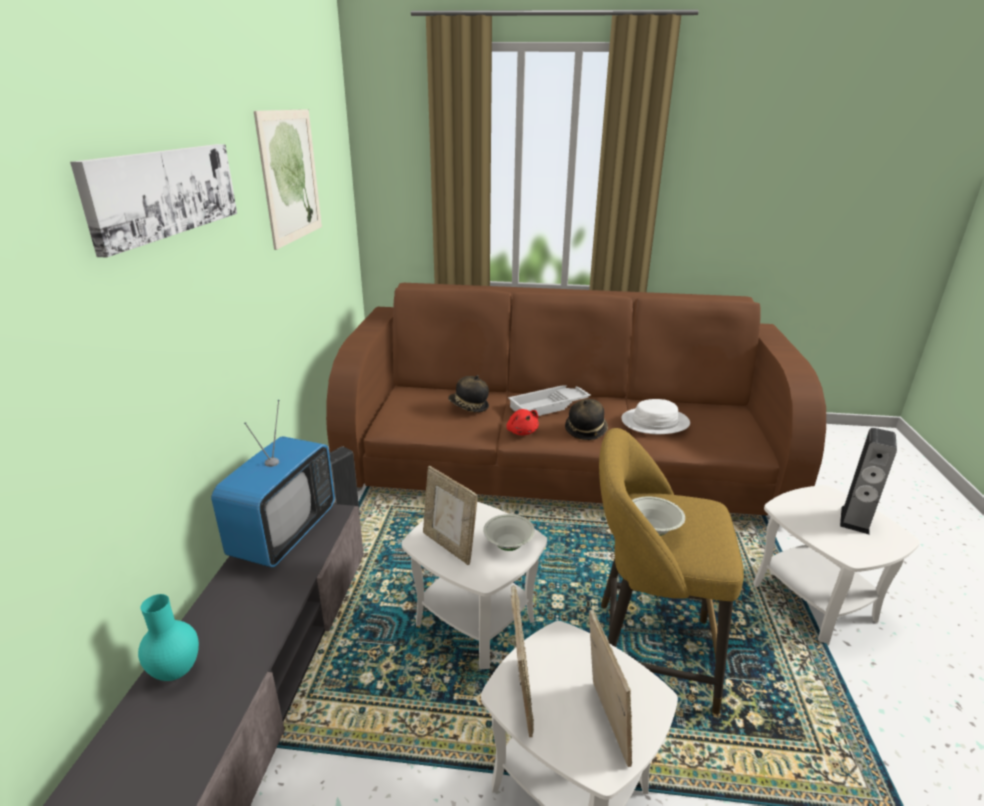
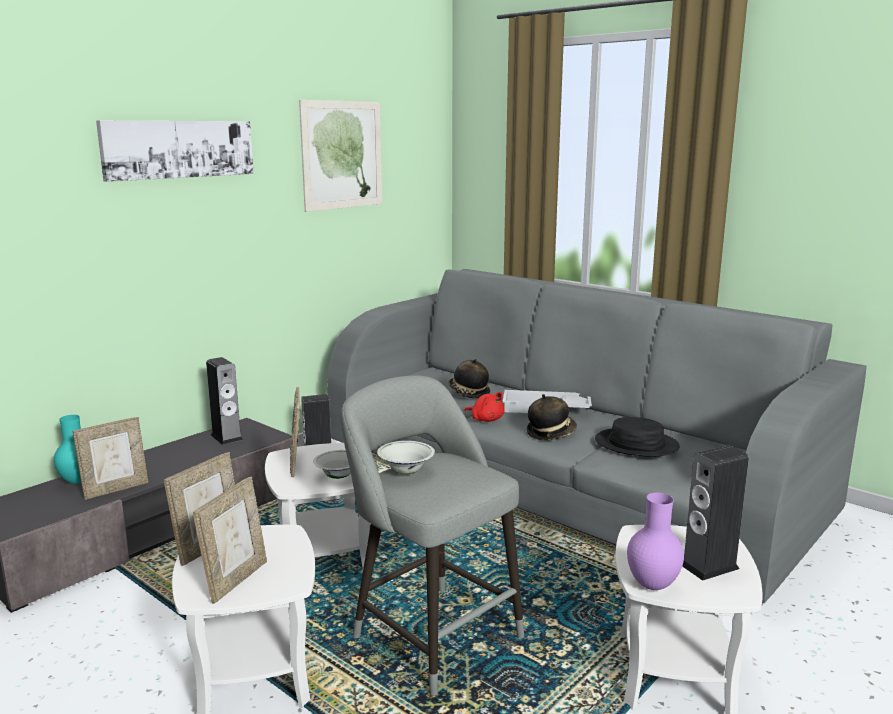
camera: 35 degrees right, 10 degrees down
television [211,400,335,568] -> speaker [206,357,243,445]
brown sofa [326,283,826,515] -> grey sofa [327,269,867,605]
red plush toy [506,409,539,435] -> red plush toy turned 60 degrees counterclockwise [465,392,504,422]
yellow stool [599,428,744,714] -> grey stool [341,375,524,696]
white hat [621,399,690,434] -> black hat [595,417,679,457]
none -> picture frame [73,417,148,500]
none -> purple vase [627,493,684,590]

